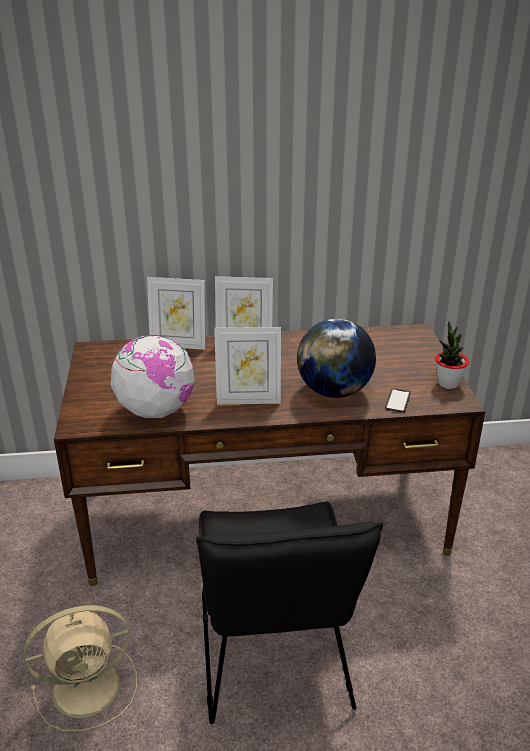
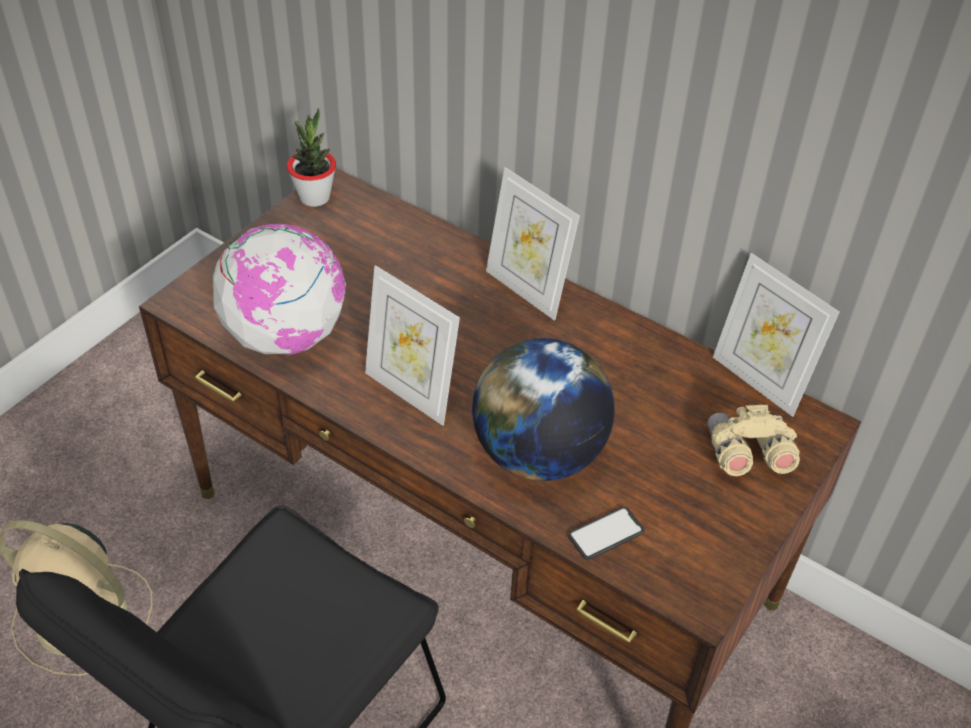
camera: 40 degrees right, 15 degrees up
picture frame [147,277,205,350] -> picture frame moved to [713,253,839,417]
potted plant [435,321,469,389] -> potted plant moved to [287,108,336,207]
none -> beige binoculars [707,405,800,476]

